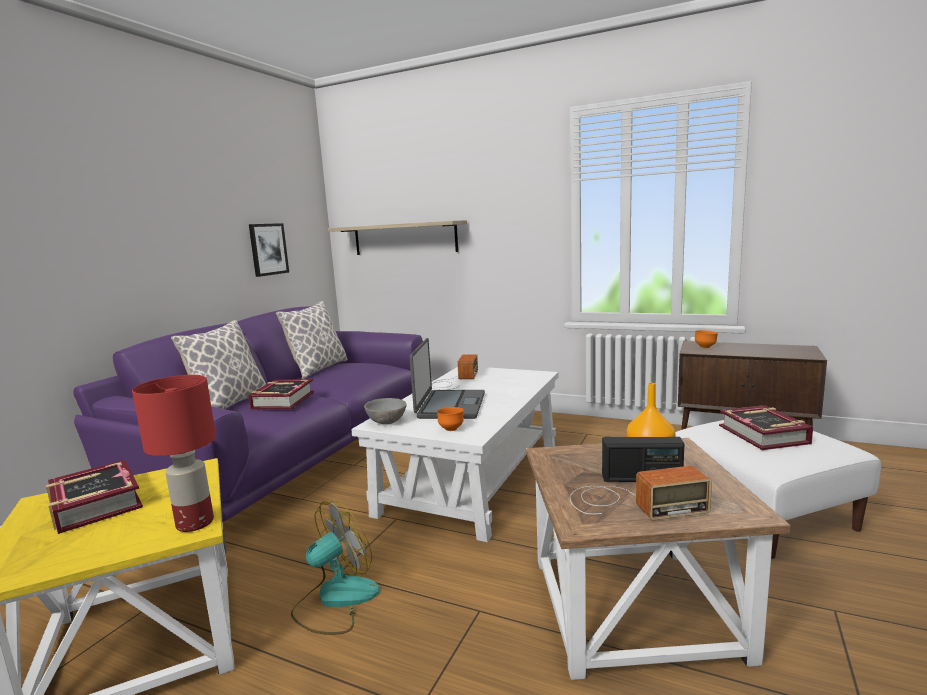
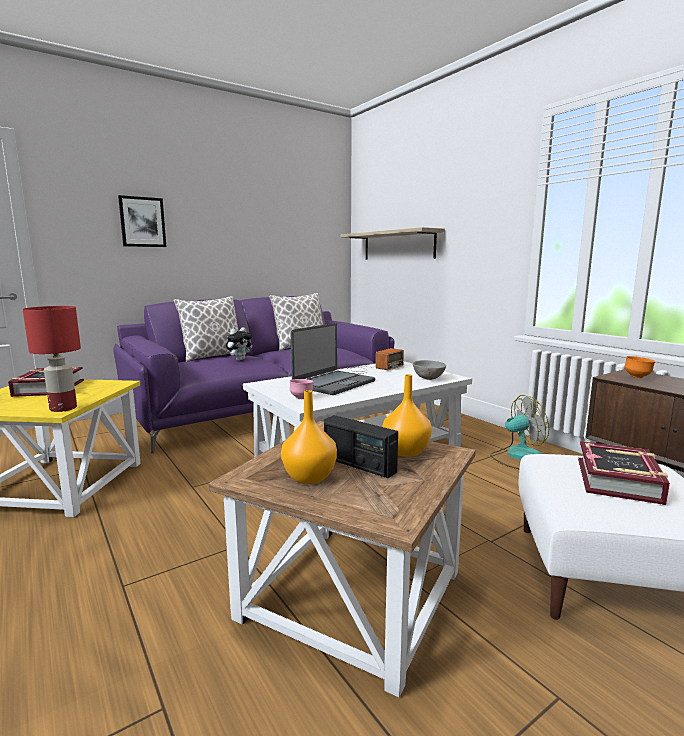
camera: 30 degrees right, 0 degrees up
book [248,379,314,409] -> plush toy [226,327,253,361]
picture [249,223,289,277] -> picture moved to [118,195,166,247]
fan [291,500,380,635] -> fan moved to [490,395,549,469]
grey bowl [364,398,406,424] -> grey bowl moved to [413,360,446,380]
orange bowl [437,407,464,431] -> pink bowl [290,379,313,399]
radio [570,466,712,520] -> orange vase [281,390,337,484]

